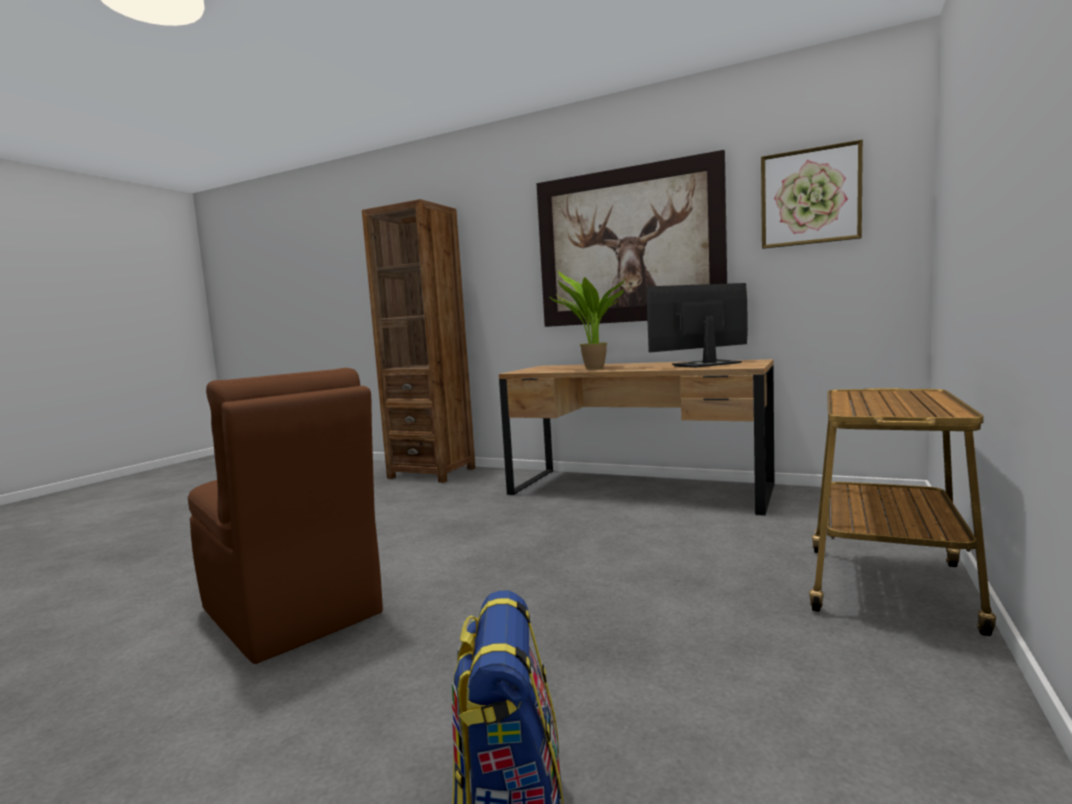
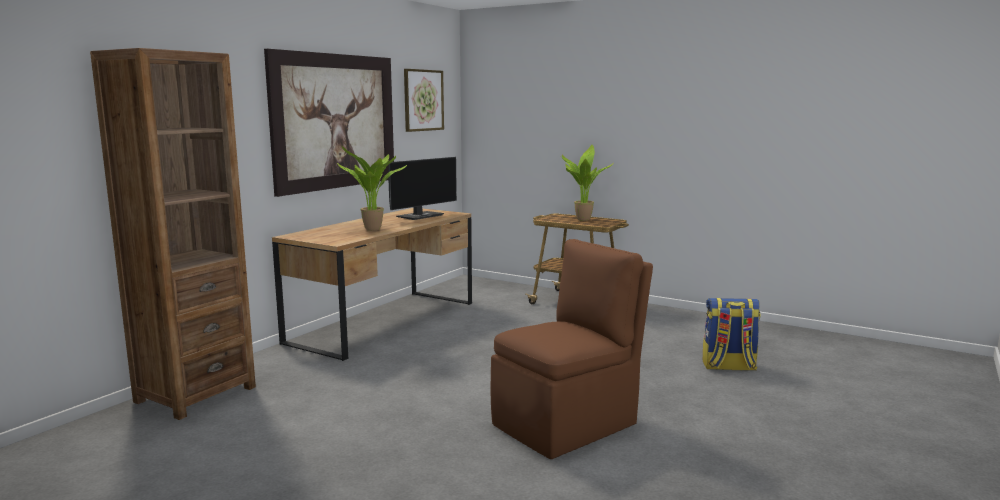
camera: 85 degrees left, 5 degrees up
monitor [646,283,748,368] -> monitor turned 120 degrees counterclockwise [388,157,457,220]
none -> potted plant [561,145,614,221]

